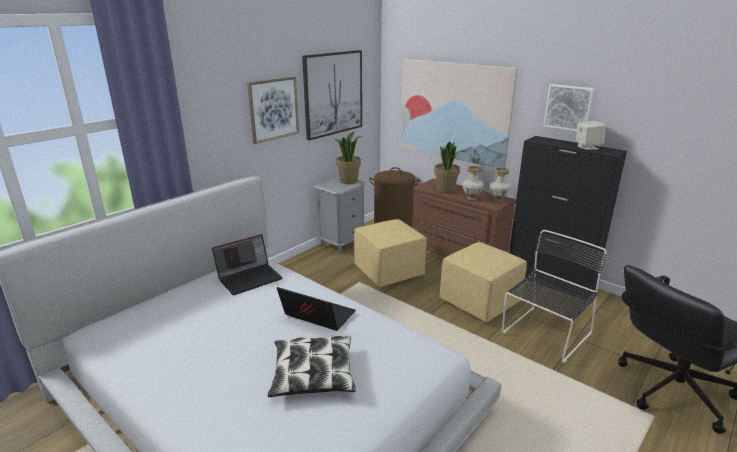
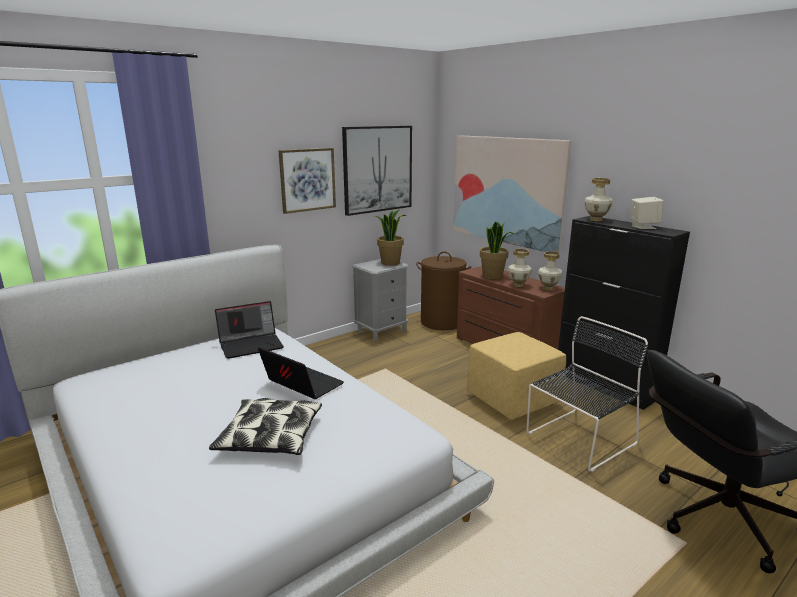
camera: 10 degrees right, 5 degrees down
yellow ottoman [354,219,427,287] -> none
picture [543,84,595,131] -> none
none -> vase [584,178,613,221]

